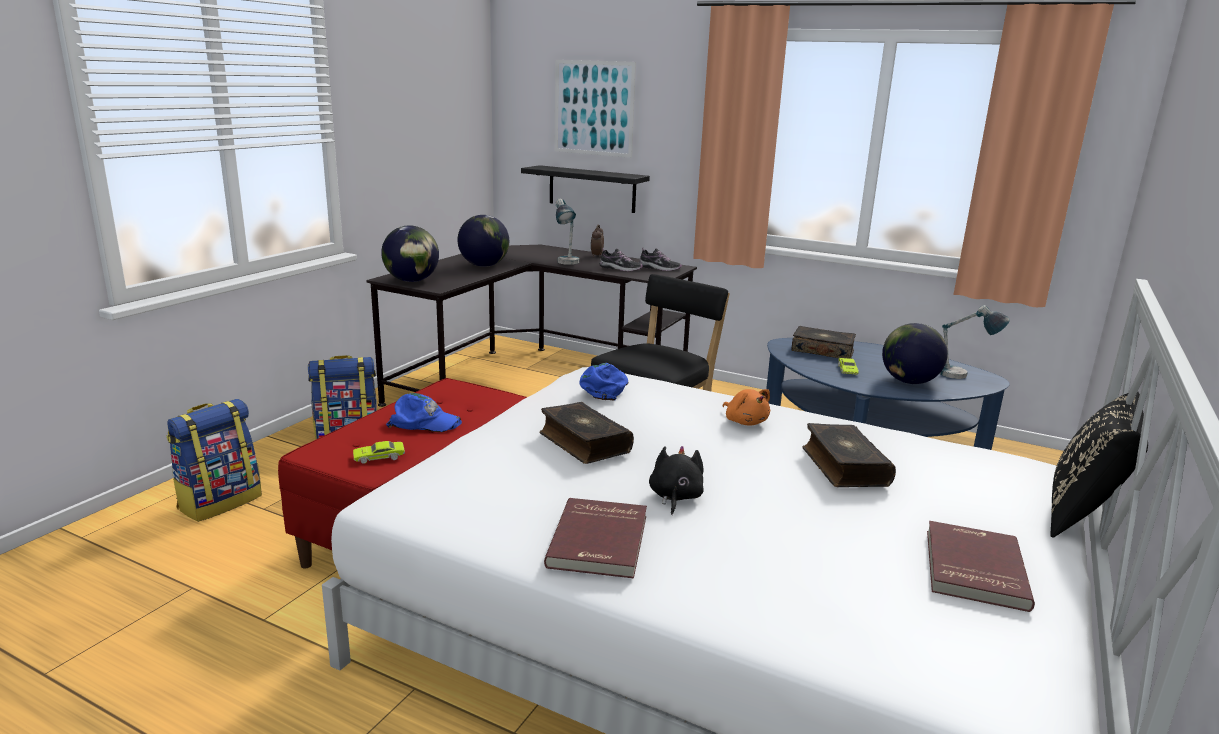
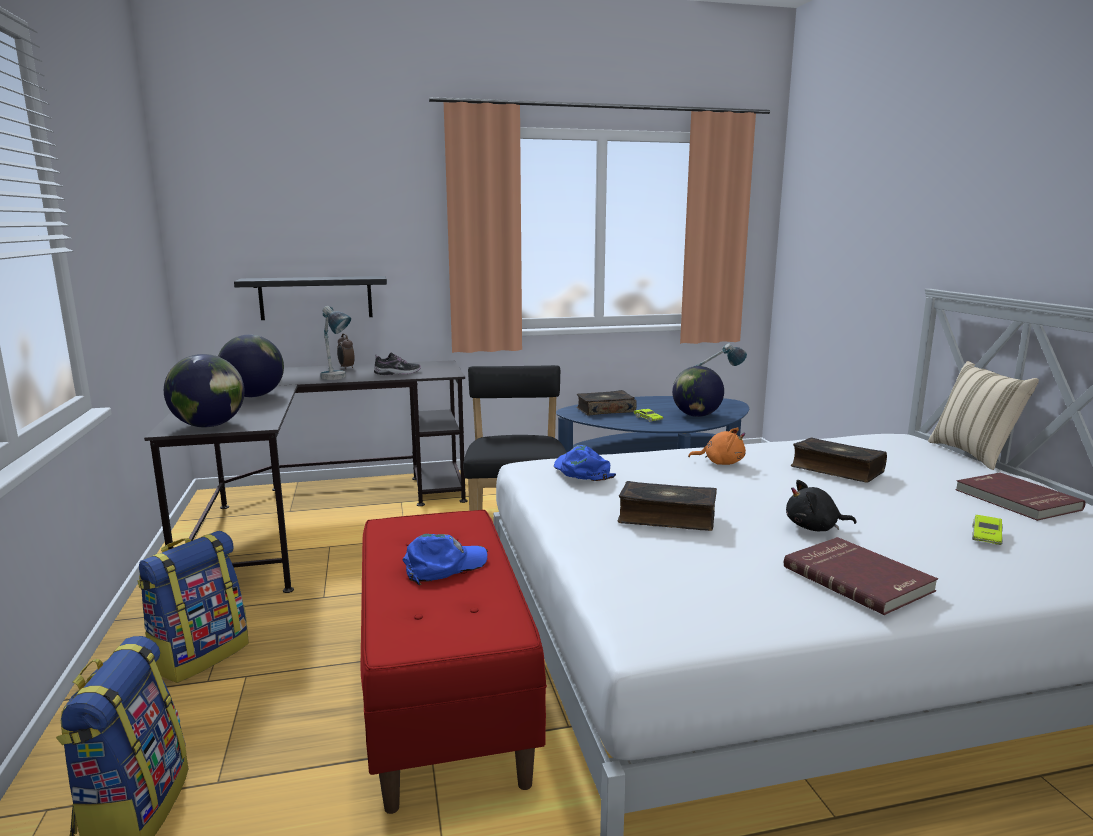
camera: 40 degrees left, 5 degrees down
green toy car [353,441,405,464] -> green toy car moved to [972,515,1003,545]
picture [554,60,636,158] -> none
shoe [639,248,682,271] -> none
black plush toy [649,446,704,515] -> black plush toy turned 60 degrees counterclockwise [786,480,857,531]
black pillow [1050,392,1148,538] -> beige pillow [928,361,1039,470]

